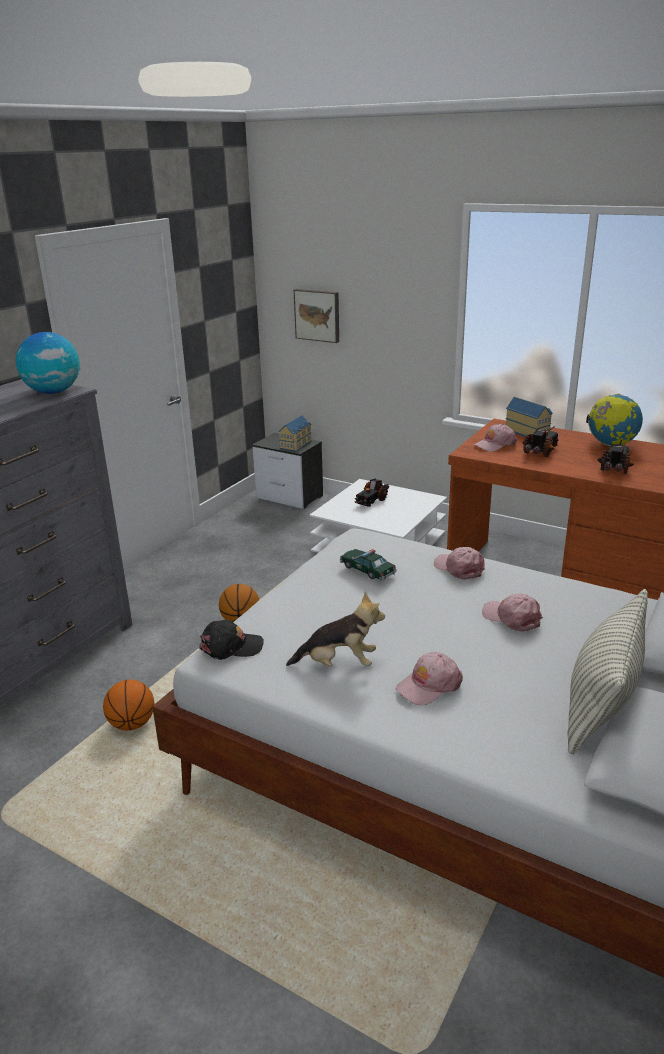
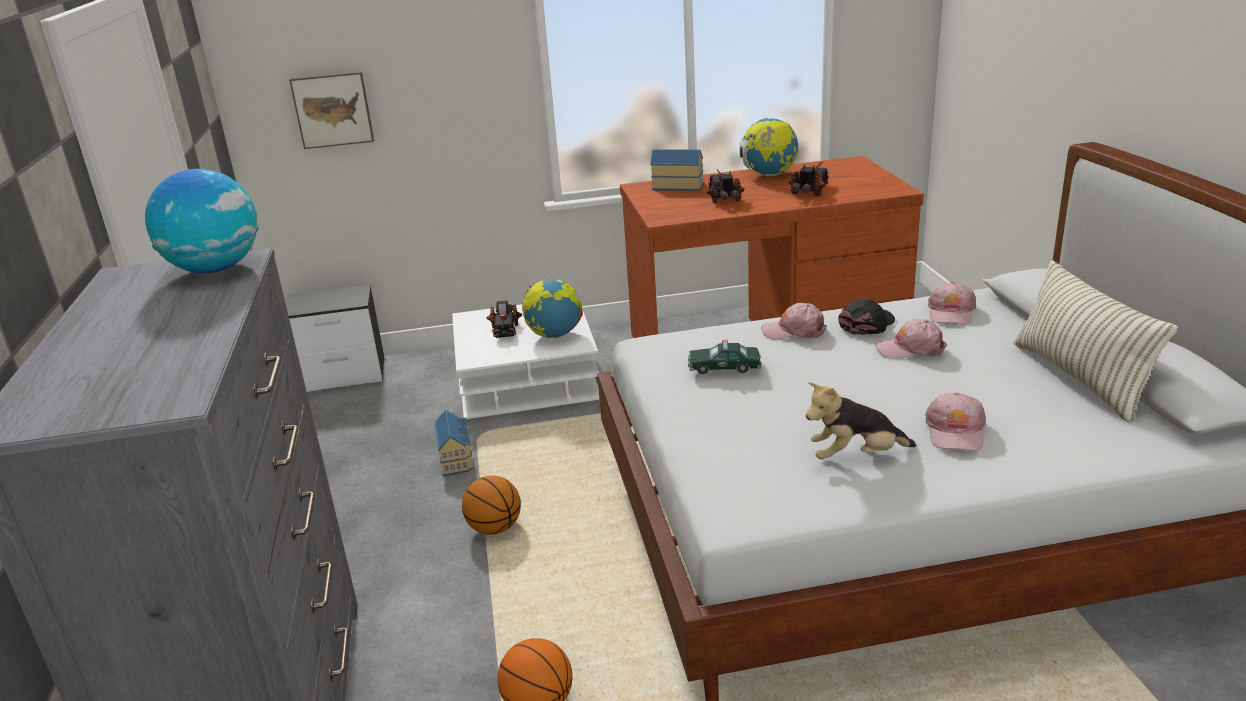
camera: 40 degrees left, 0 degrees up
black cap [199,620,263,660] -> black cap moved to [838,299,895,335]
toy house [279,415,312,451] -> toy house moved to [434,410,474,476]
plush toy [286,592,385,667] -> plush toy turned 150 degrees counterclockwise [806,382,916,460]
pink cap [474,424,517,452] -> pink cap moved to [928,282,976,325]
toy truck [597,440,634,474] -> toy truck turned 45 degrees clockwise [789,162,829,196]
none -> globe [521,279,583,339]

